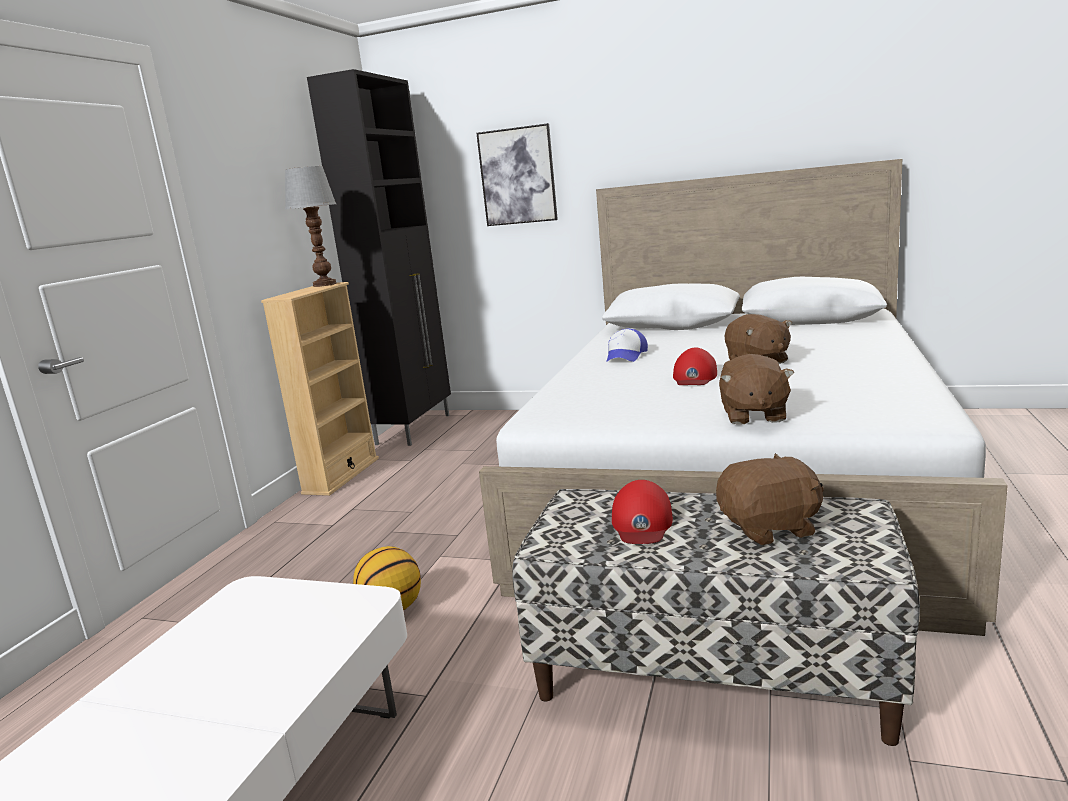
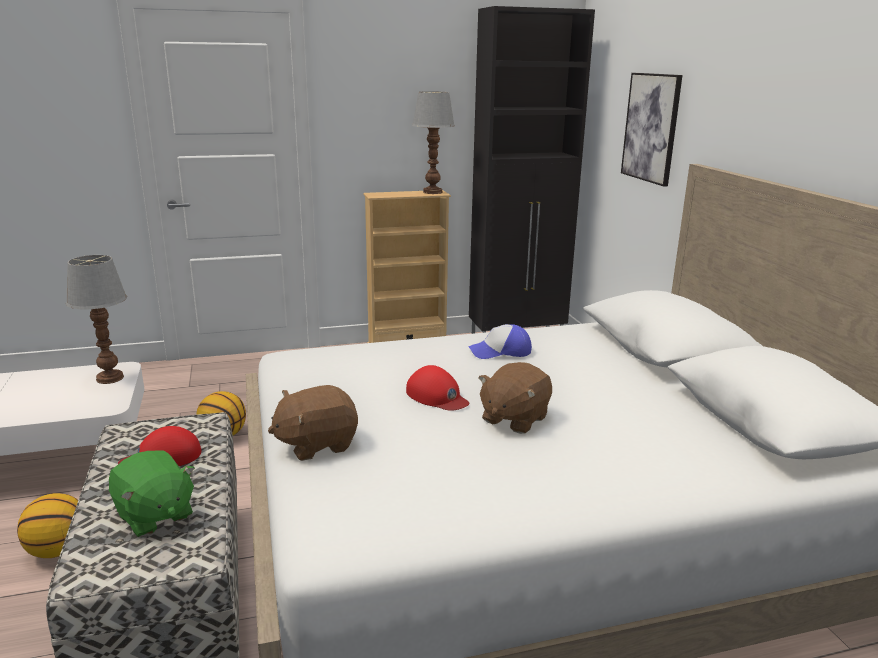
camera: 55 degrees right, 5 degrees up
red cap [673,348,717,385] -> red cap turned 120 degrees counterclockwise [406,365,469,411]
brown plush toy [716,453,824,545] -> green plush toy [109,450,195,537]
none -> basketball [17,493,78,558]
none -> table lamp [66,255,127,384]

